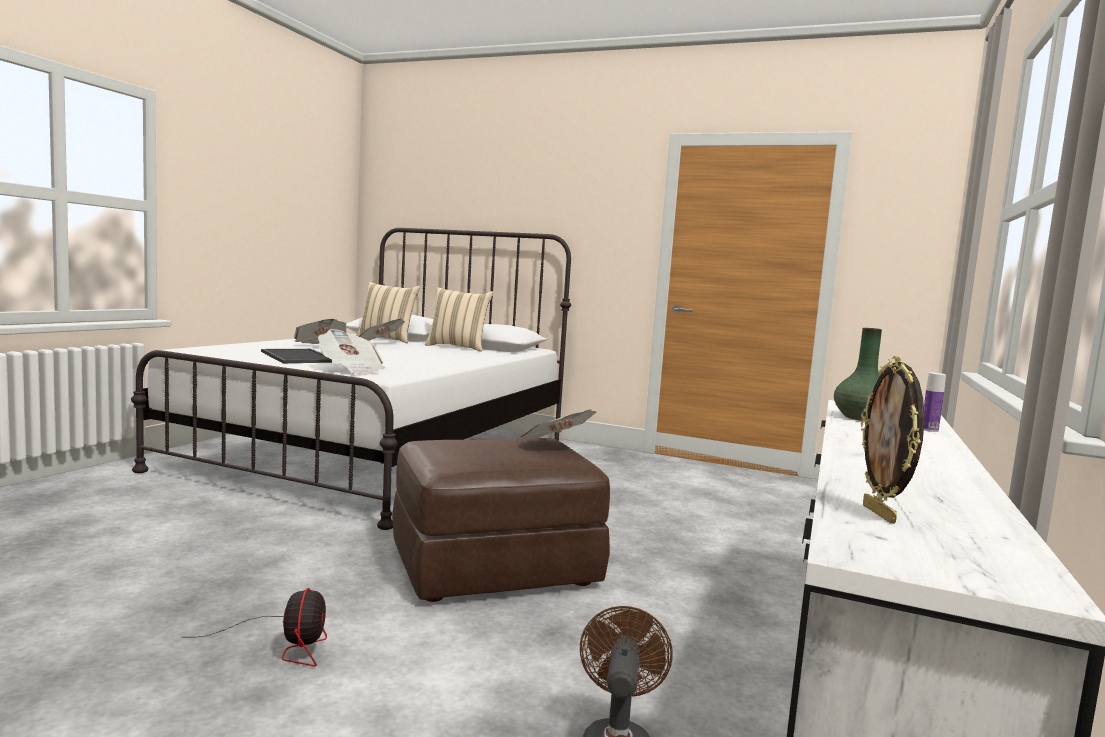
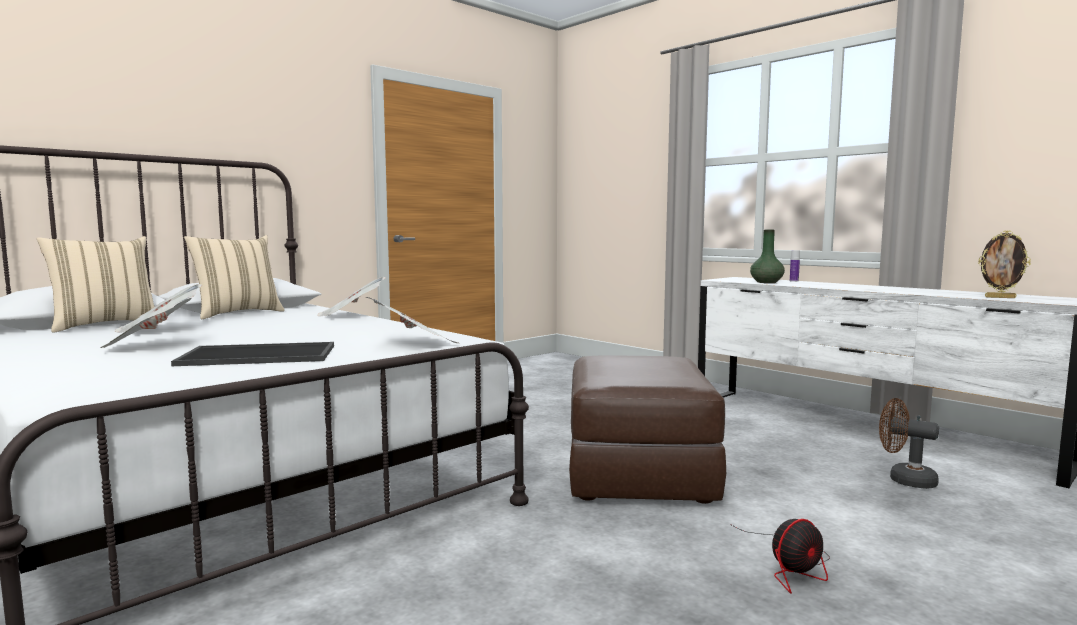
camera: 65 degrees left, 0 degrees up
fan [199,588,327,667] -> fan turned 135 degrees clockwise [730,519,830,594]
newspaper [516,409,596,440] -> newspaper moved to [317,277,386,317]

